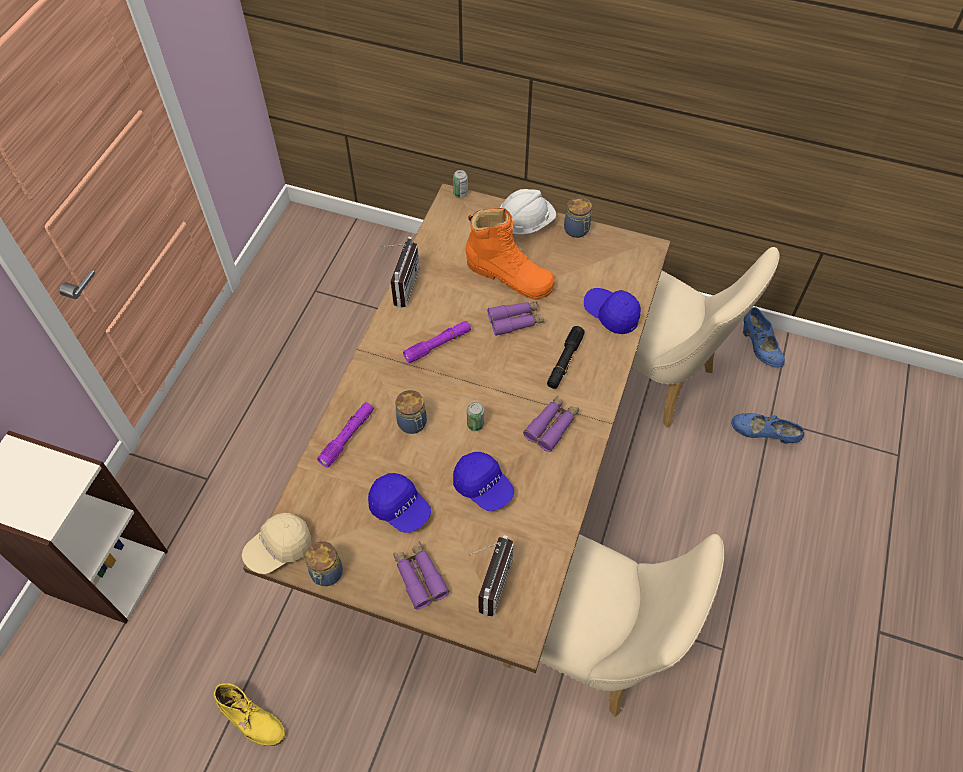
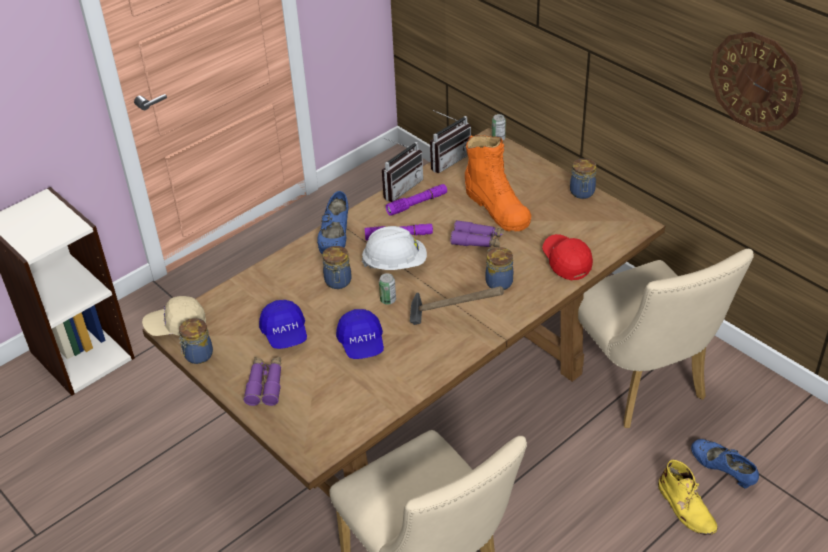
camera: 30 degrees right, 15 degrees down
yellow boot [214,683,286,746] -> yellow boot moved to [658,460,718,535]
purple flashlight [317,402,374,468] -> purple flashlight moved to [386,184,447,216]
radio [468,535,514,617] -> radio moved to [430,110,471,173]
white hard hat [500,189,556,235] -> white hard hat moved to [362,226,427,270]
purple binoculars [523,395,579,452] -> hammer [410,286,504,325]
black flashlight [547,326,585,389] -> jar [485,247,513,290]
blue cap [584,288,641,334] -> red cap [542,234,593,281]
blue shoe [743,307,785,367] -> blue shoe moved to [317,191,349,255]
none -> wall clock [709,31,803,132]

